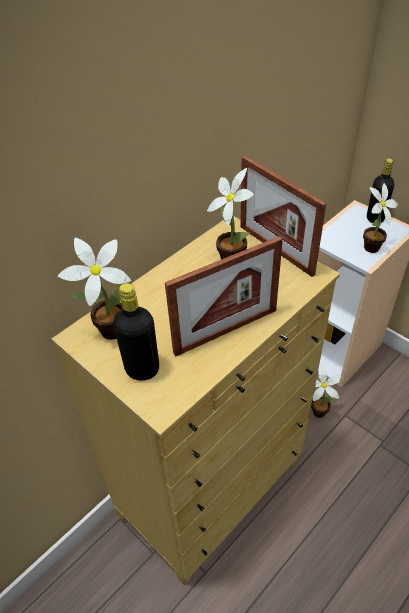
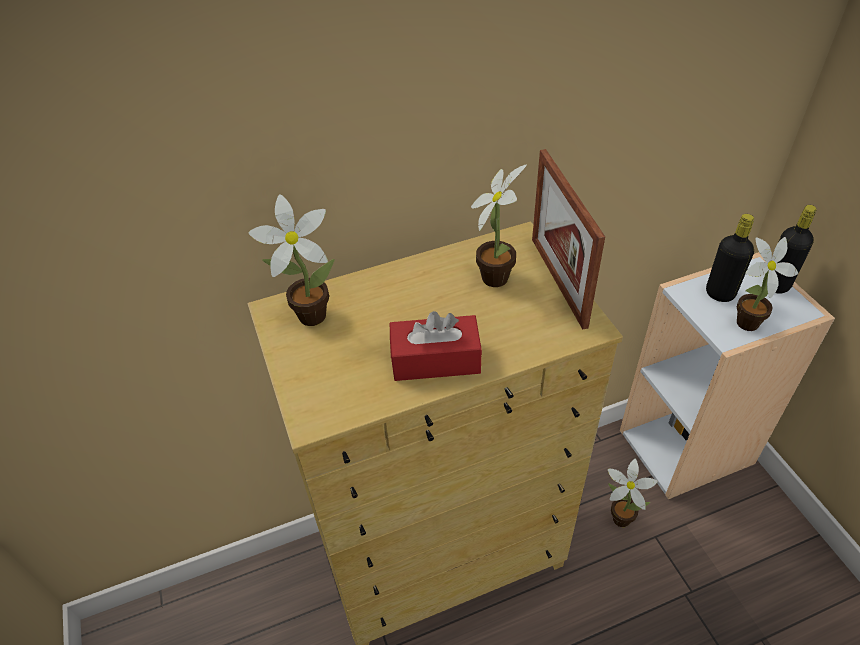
camera: 25 degrees right, 0 degrees up
black bottle [113,283,159,381] -> black bottle moved to [706,214,754,302]
picture frame [165,236,283,357] -> red tissue box [390,311,482,381]

